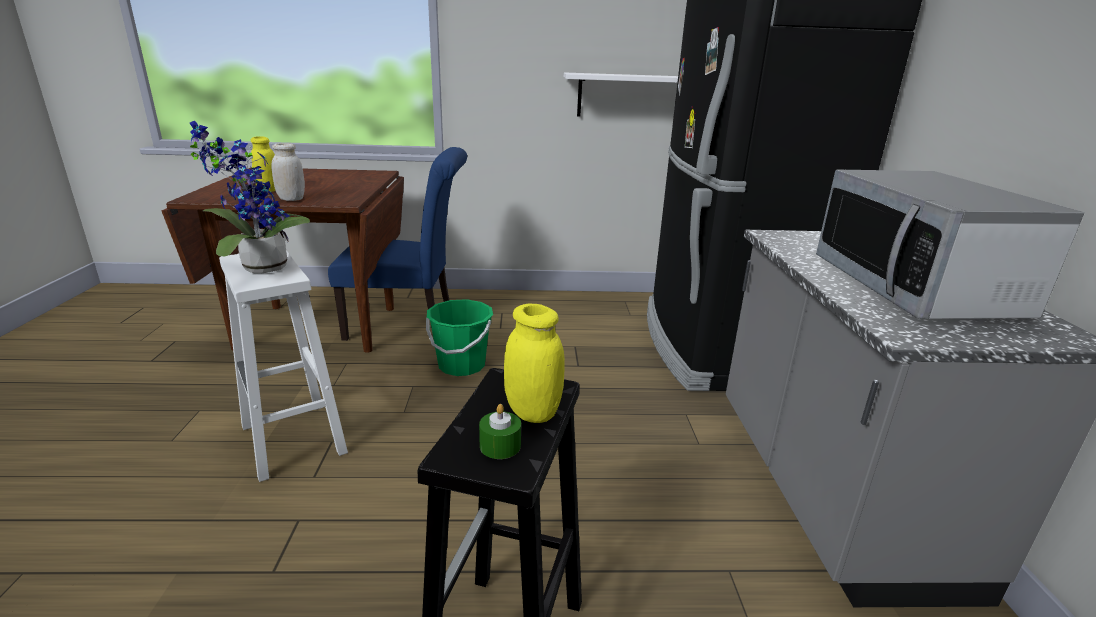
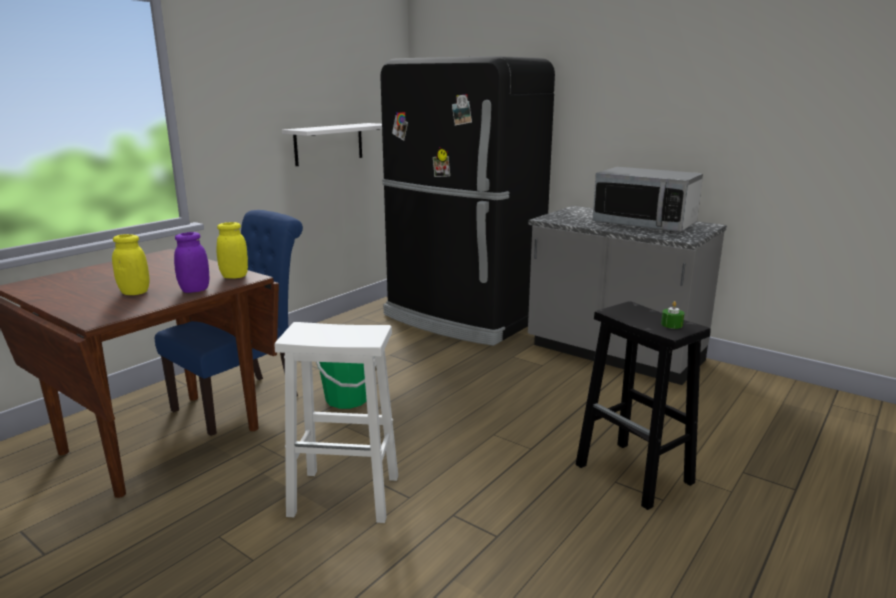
camera: 50 degrees left, 5 degrees down
potted plant [190,121,310,273] -> none
white jar [271,143,305,201] -> purple jar [174,232,209,293]
yellow jar [504,304,565,423] -> yellow jar moved to [217,222,248,279]

